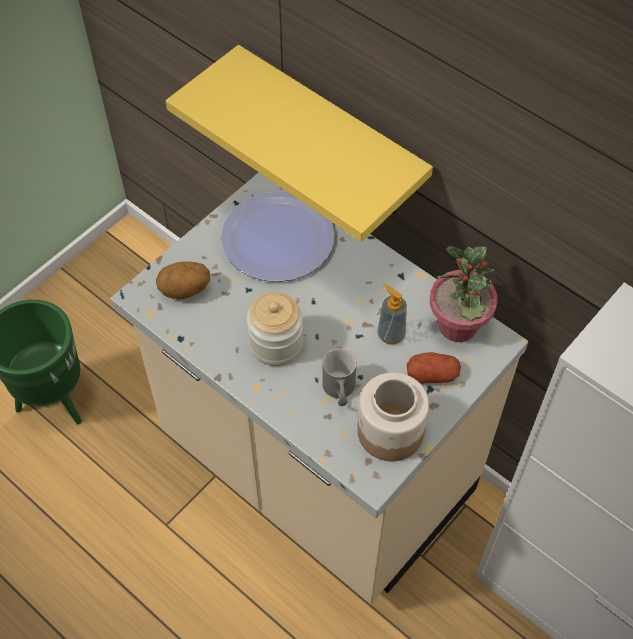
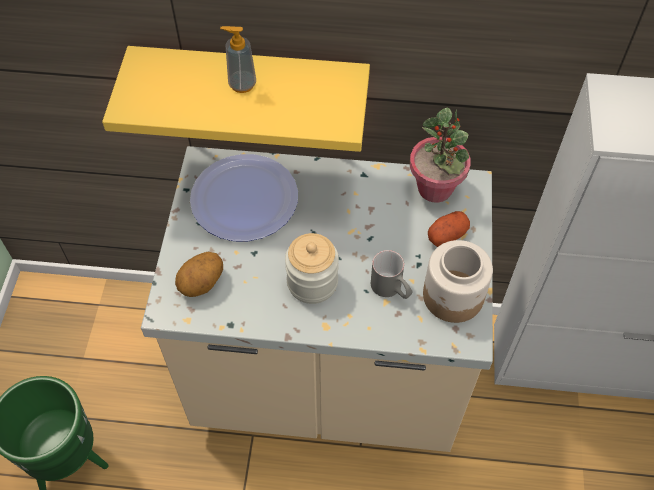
camera: 35 degrees left, 0 degrees up
soap dispenser [377,285,407,345] -> soap dispenser moved to [220,26,256,93]

